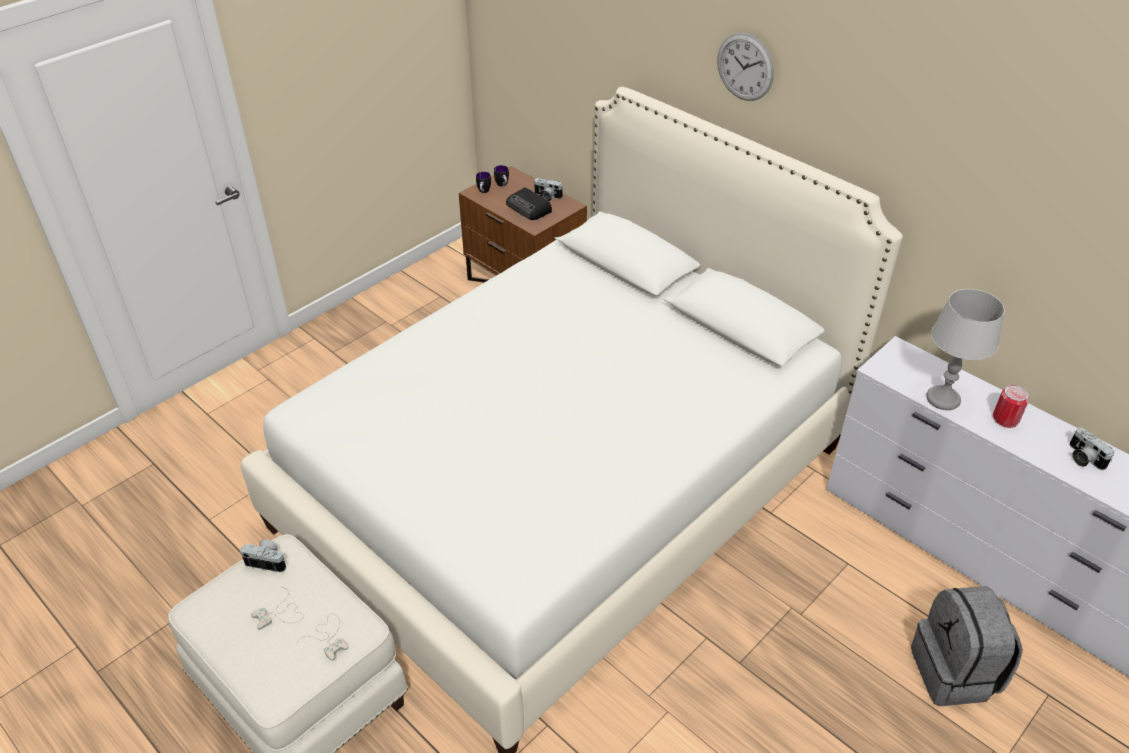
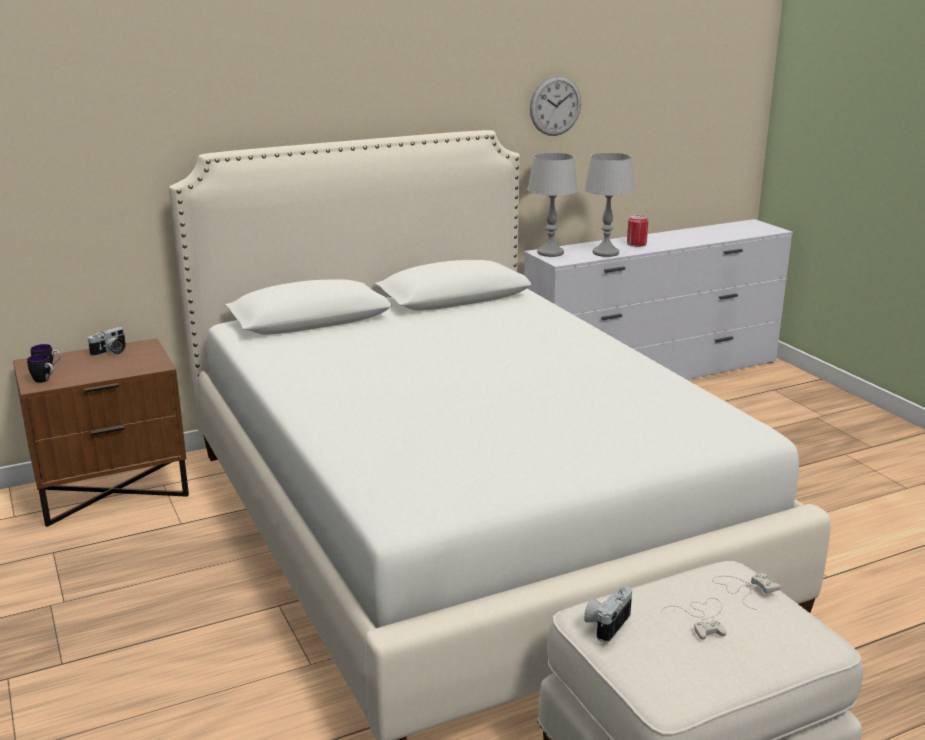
camera: 70 degrees left, 20 degrees down
radio [506,187,552,220] -> none
wall clock [718,33,774,101] -> wall clock moved to [530,75,581,136]
grey backpack [911,586,1023,706] -> none
camera [1069,427,1114,470] -> none
none -> grey table lamp [527,152,578,257]

